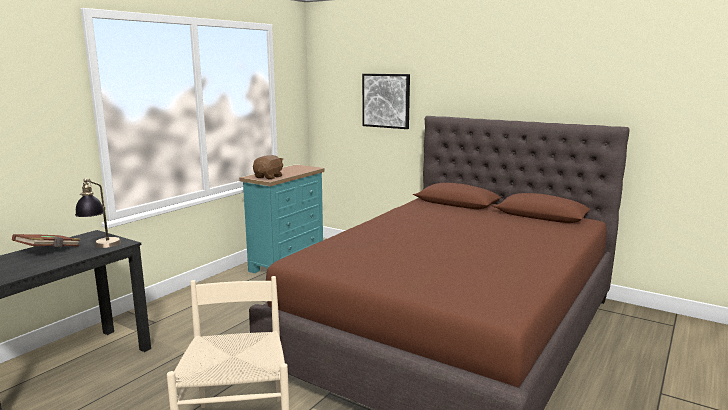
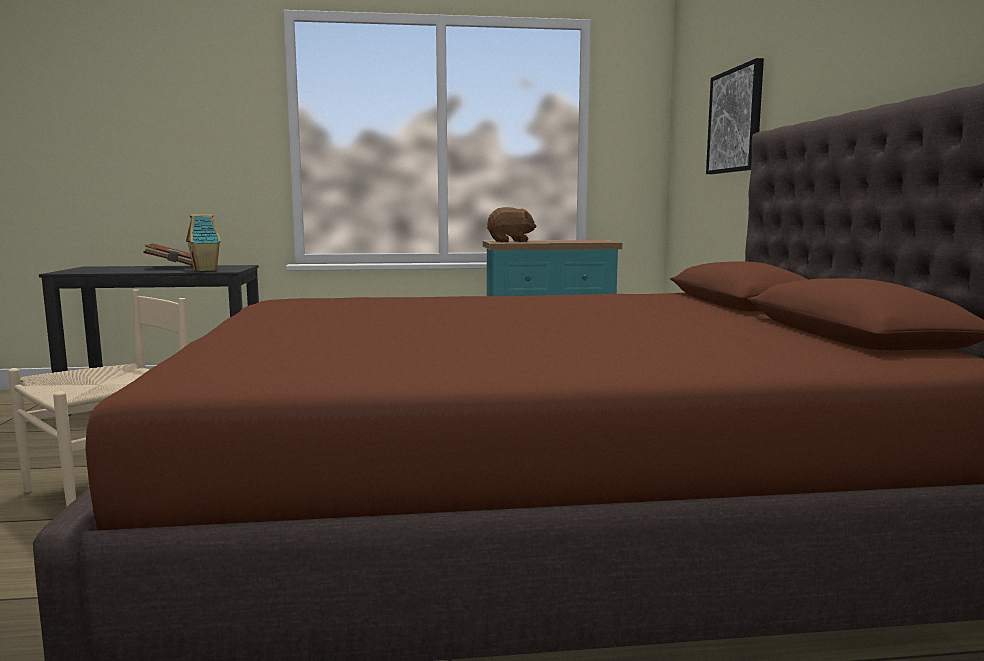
camera: 50 degrees right, 5 degrees down
table lamp [75,178,121,248] -> toy house [186,214,221,271]

